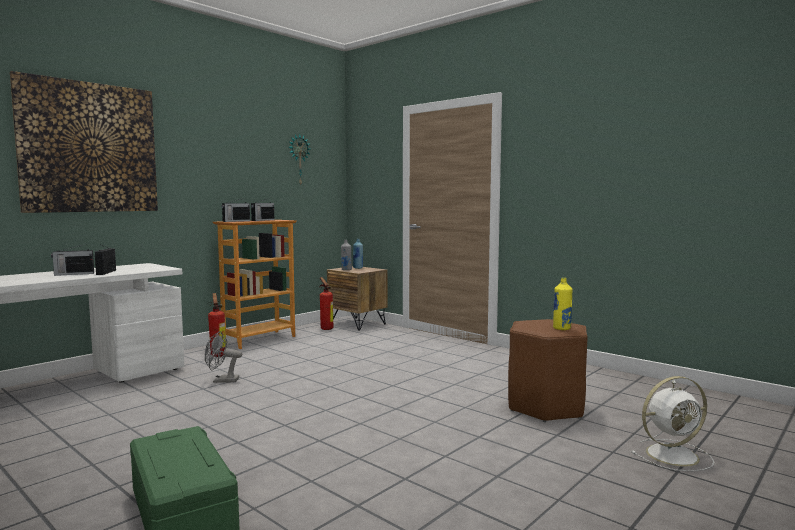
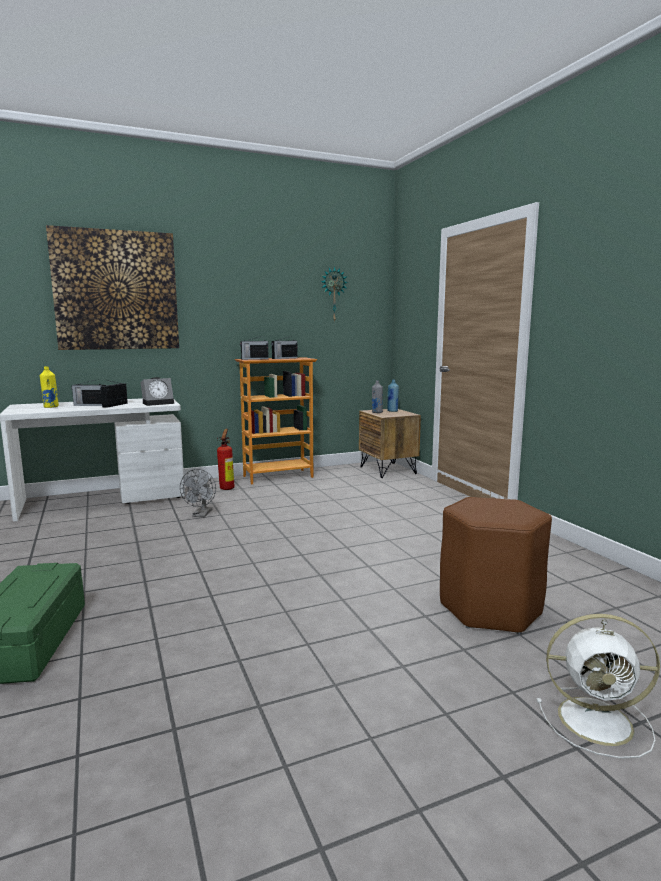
camera: 25 degrees right, 5 degrees up
grey fan [205,331,242,383] -> grey fan turned 105 degrees counterclockwise [180,469,216,517]
fire extinguisher [319,277,334,330] -> none
yellow bottle [553,278,572,330] -> yellow bottle moved to [40,366,59,408]
none -> alarm clock [141,377,174,406]

